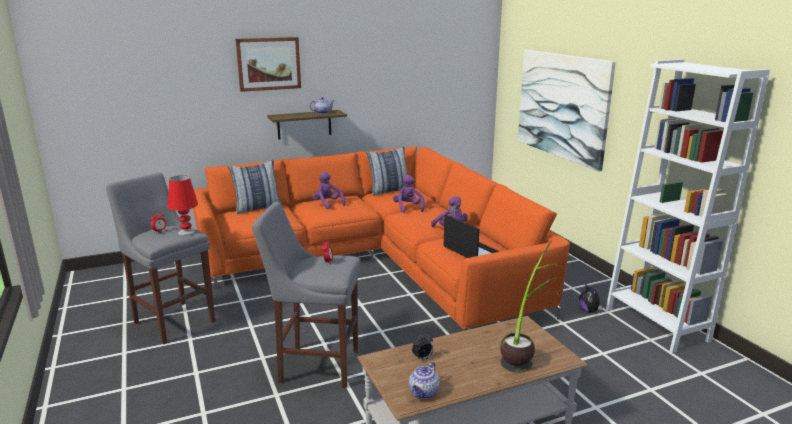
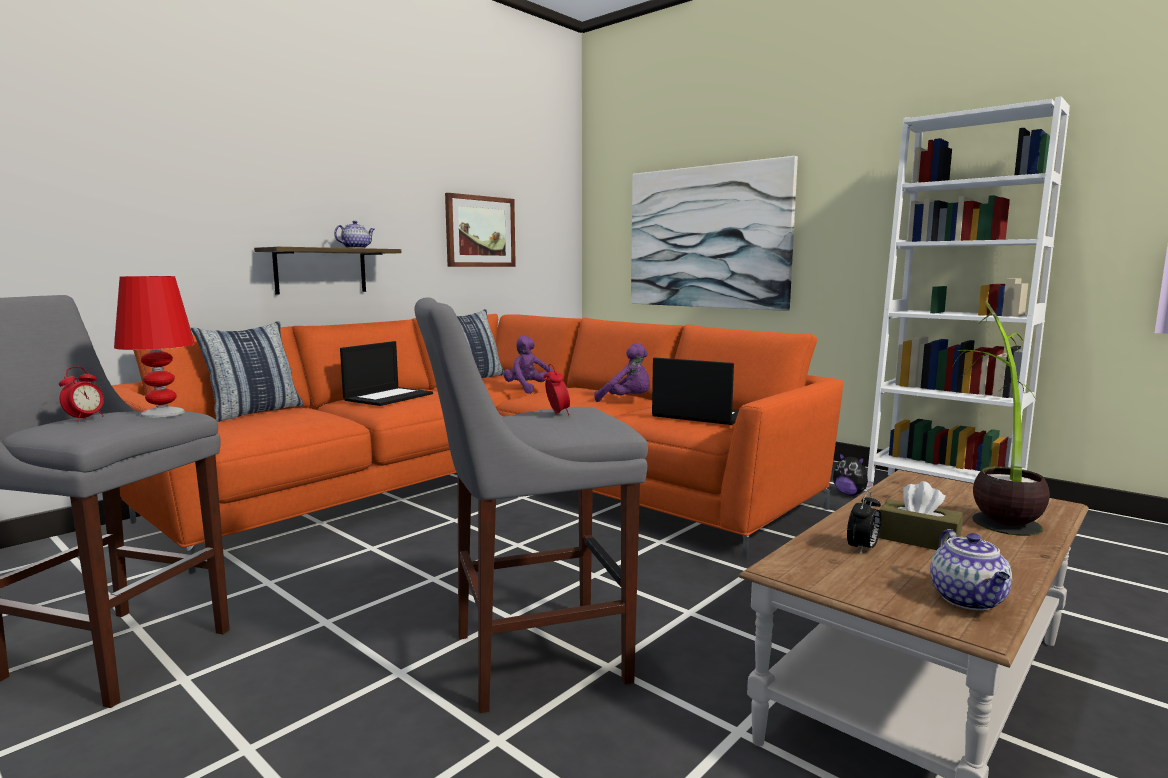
camera: 25 degrees left, 10 degrees down
picture [235,37,301,92] -> picture moved to [445,193,516,267]
purple plush toy [312,172,346,209] -> laptop [340,341,433,406]
none -> brown tissue box [879,481,963,550]

